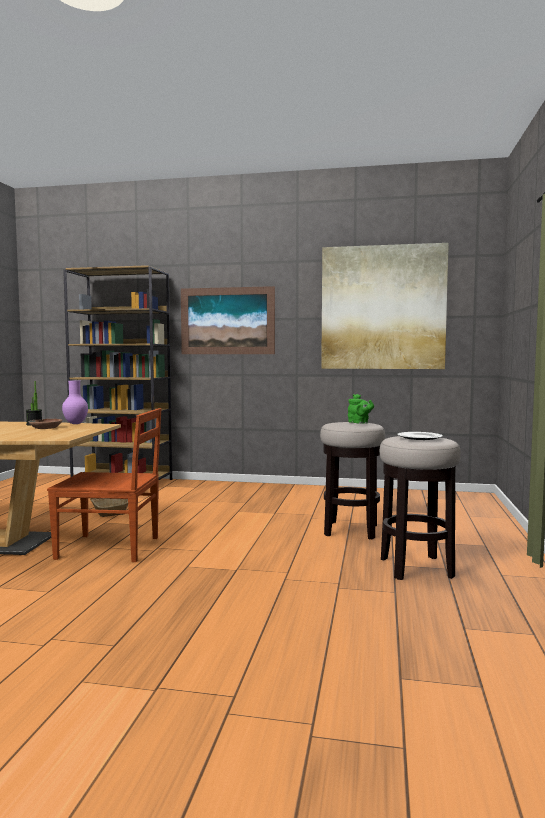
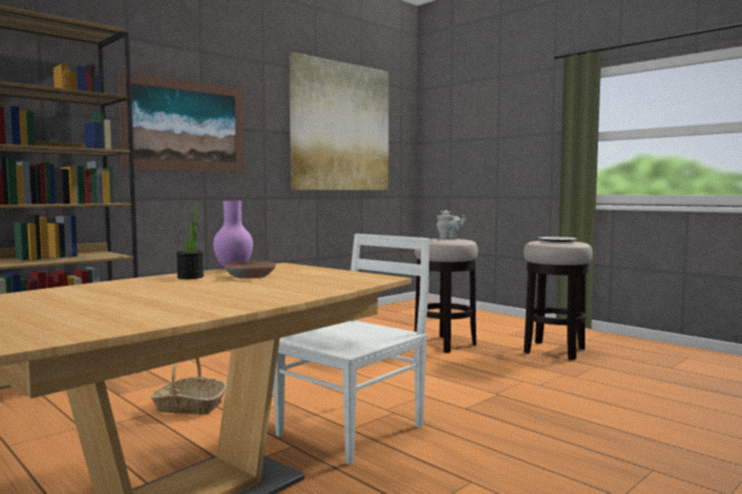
camera: 55 degrees left, 0 degrees up
brown chair [47,408,161,562] -> white chair [273,234,429,465]
green teapot [348,394,374,424] -> grey teapot [437,210,466,238]

